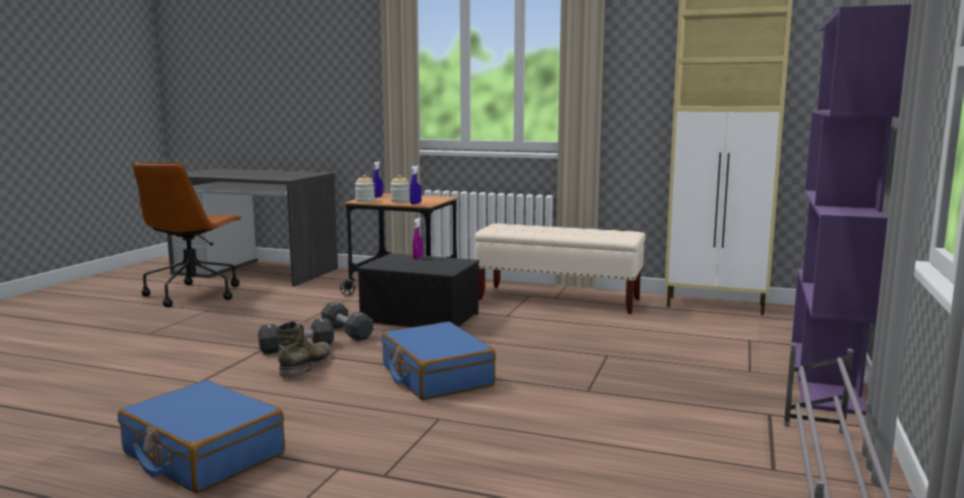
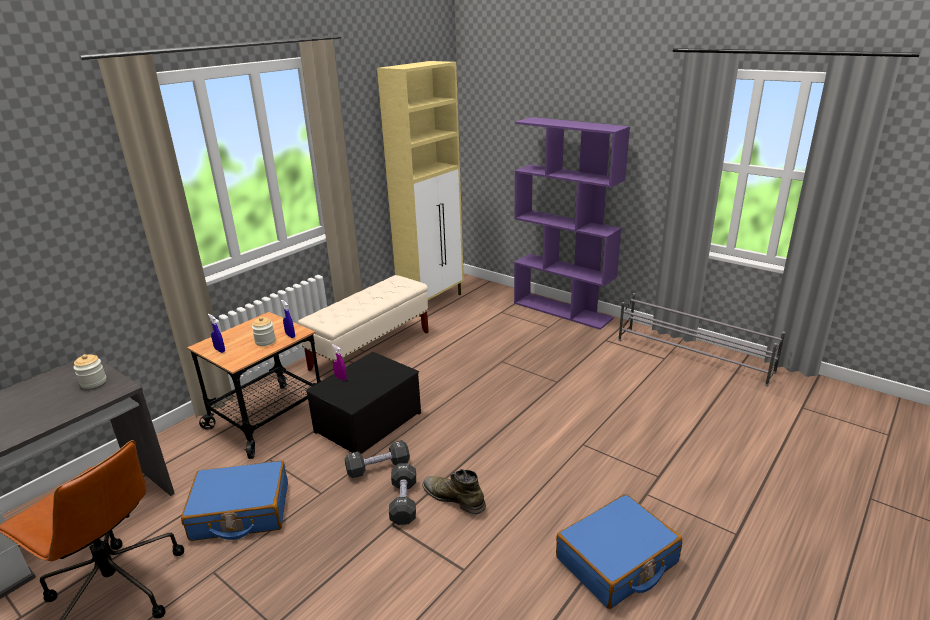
camera: 70 degrees left, 15 degrees up
jar [355,175,375,202] -> jar moved to [73,354,107,389]
blue suitcase [381,322,496,400] -> blue suitcase moved to [181,461,288,541]

